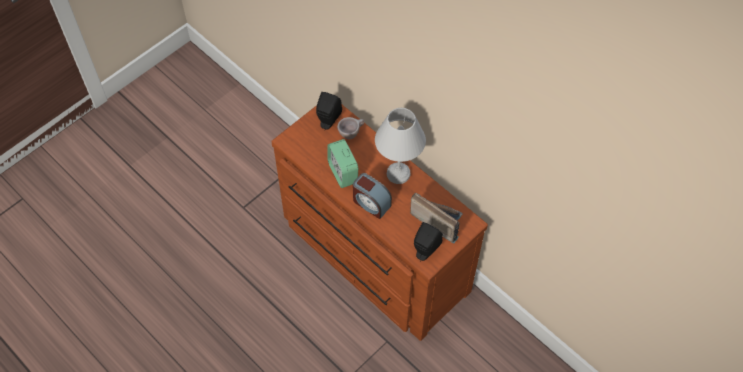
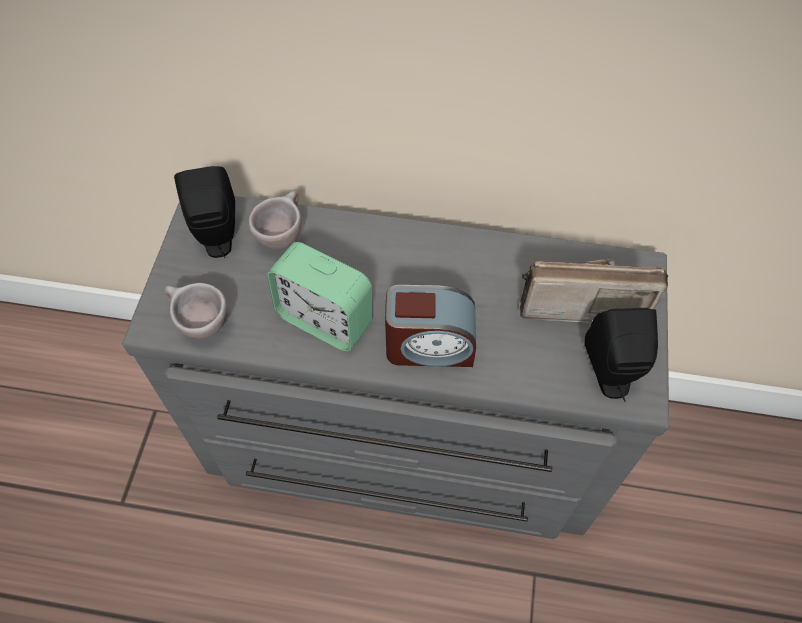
camera: 35 degrees left, 0 degrees up
brown dresser [271,105,488,341] -> grey dresser [122,196,669,539]
white table lamp [375,108,426,184] -> none
none -> beige cup [164,283,227,339]

